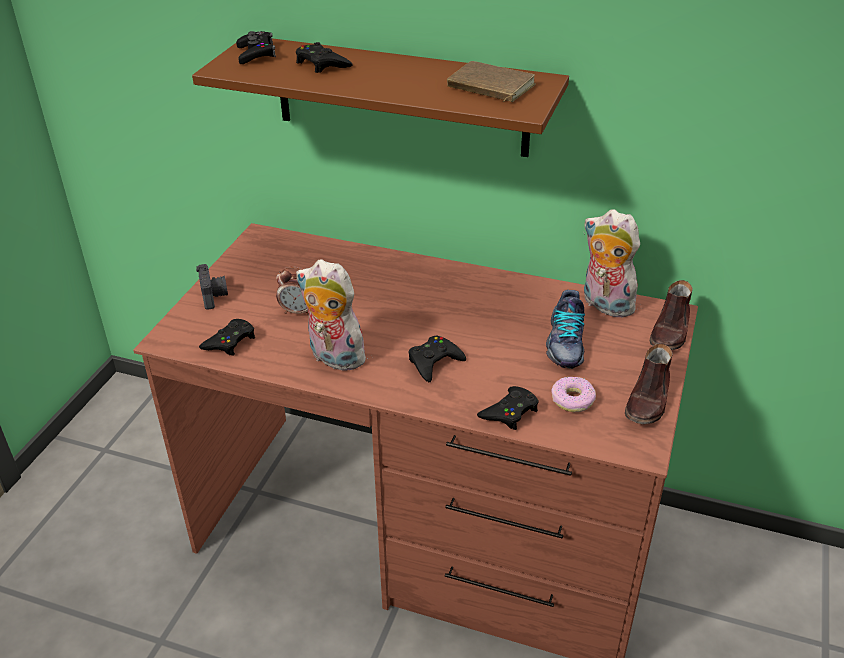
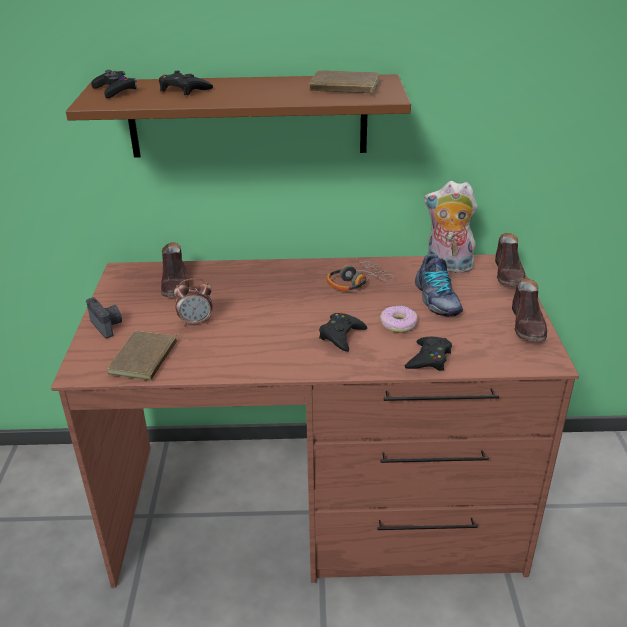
camera: 20 degrees left, 5 degrees down
black game controller [199,319,255,356] -> brown book [107,331,190,381]
plush toy [296,259,368,371] -> none
donut [551,377,596,412] -> donut moved to [380,306,418,333]
none -> brown shoe [161,242,190,297]
none -> headphones [327,260,394,291]

